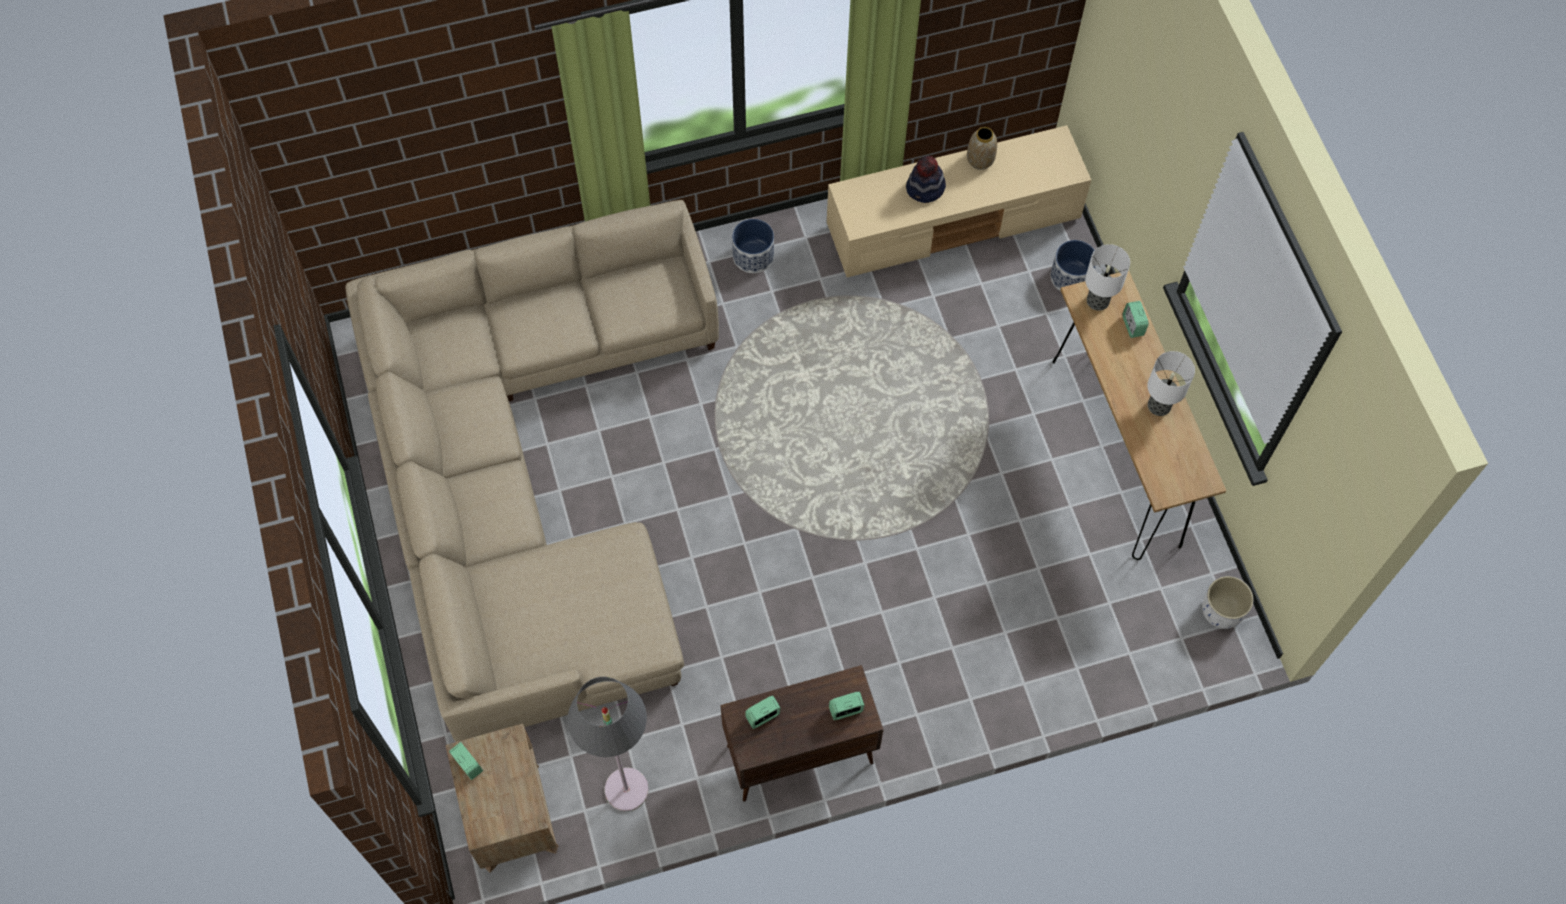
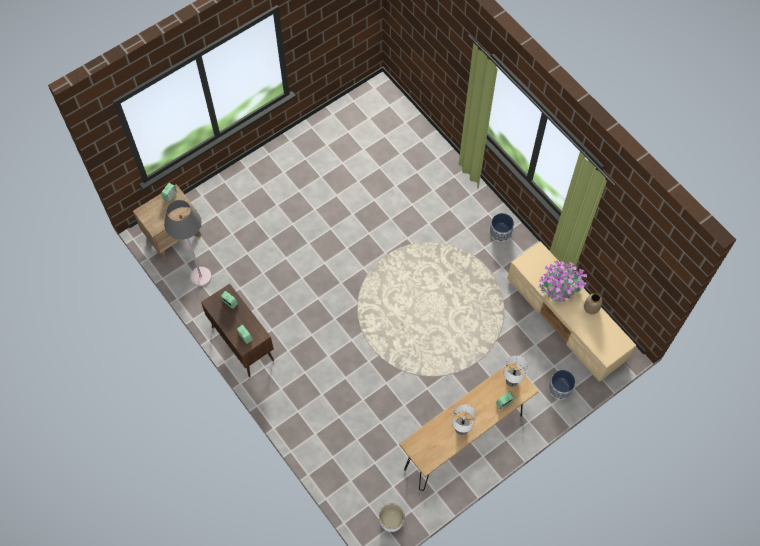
camera: 70 degrees right, 0 degrees up
beige sofa [345,200,719,742] -> none
hat [906,156,946,203] -> potted plant [538,260,587,302]

